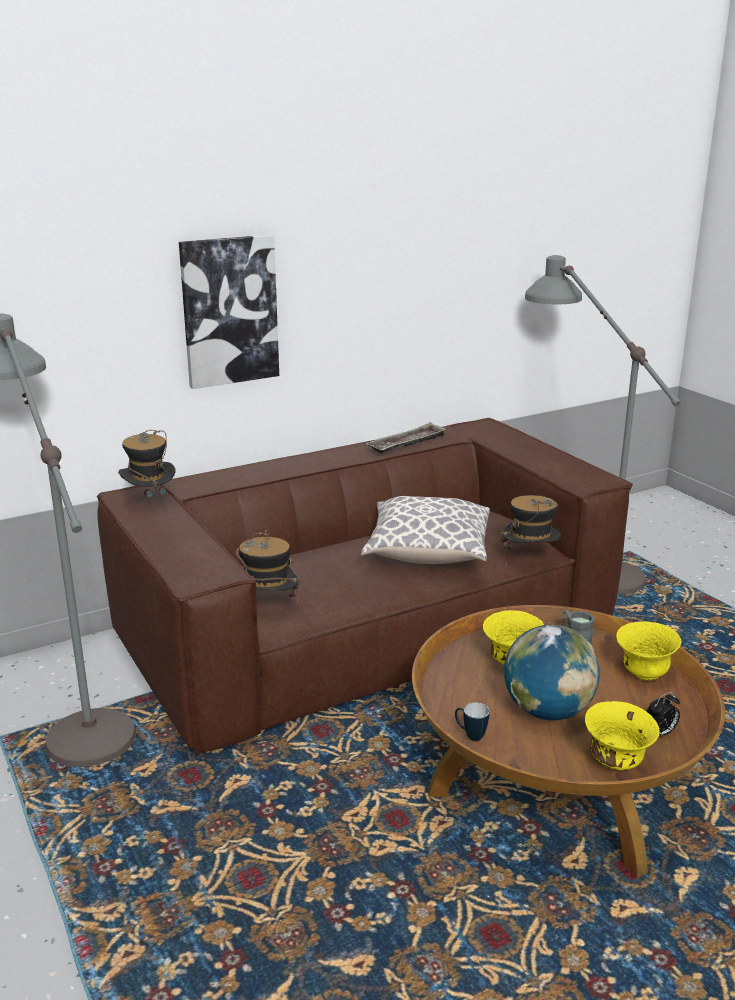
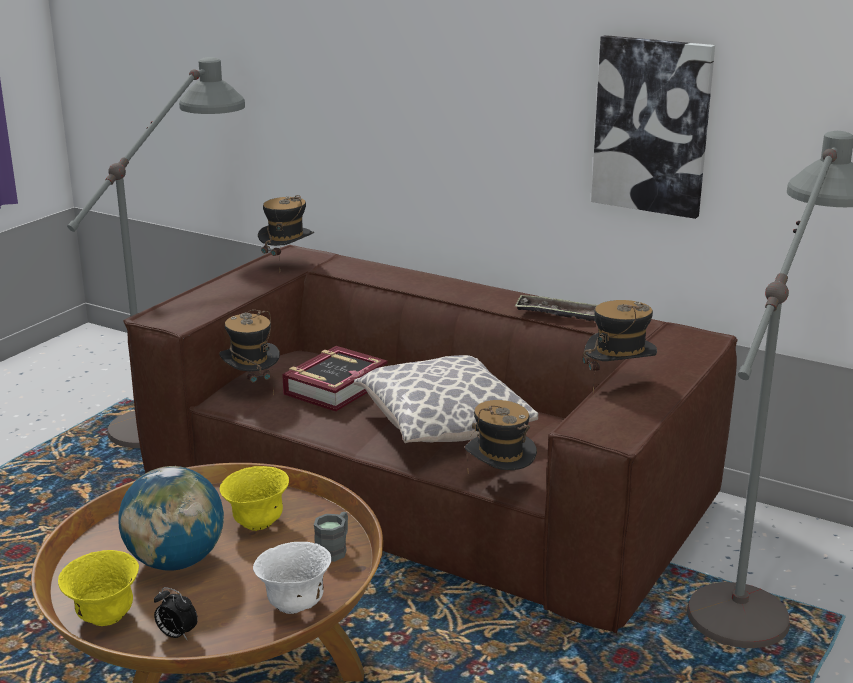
camera: 60 degrees right, 0 degrees up
picture [179,235,279,389] -> picture moved to [591,35,715,219]
mug [455,702,490,741] -> none
yellow bowl [616,621,682,681] -> white bowl [253,542,331,614]
none -> book [282,346,388,411]
none -> hat [582,300,657,393]

